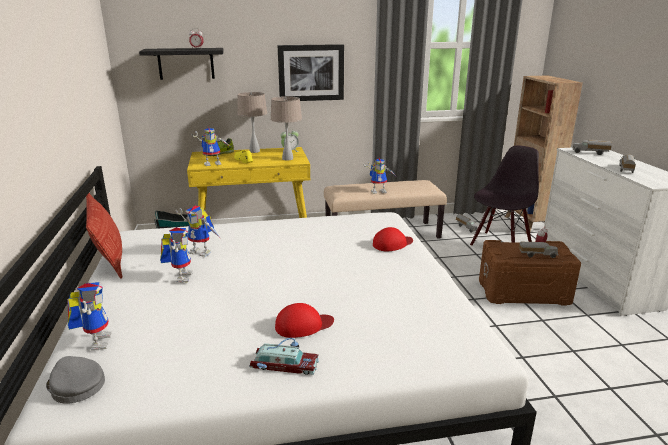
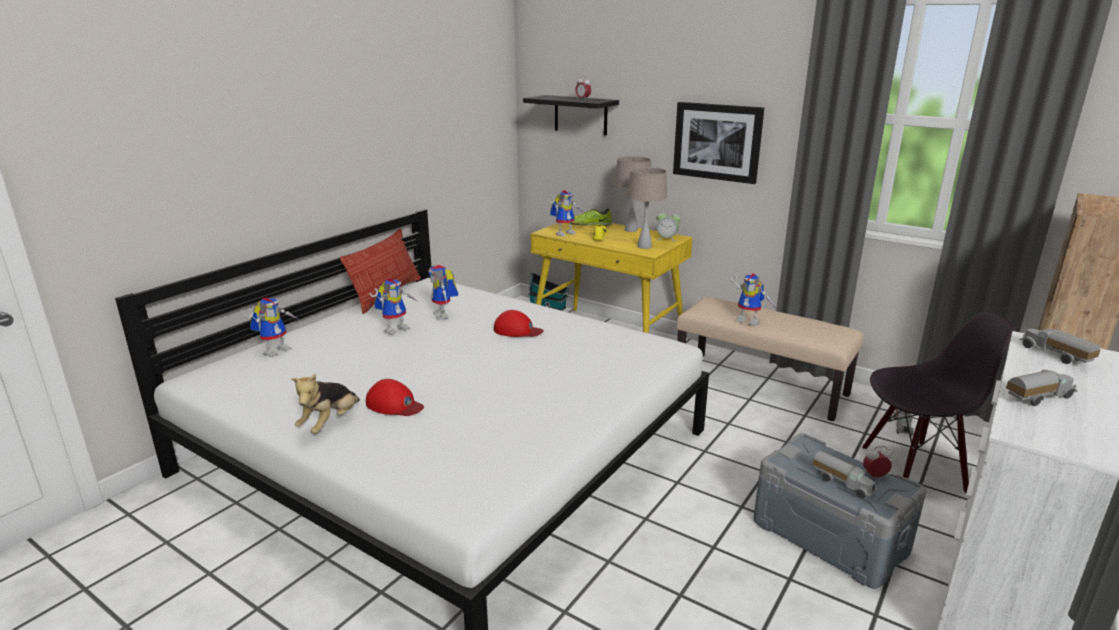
camera: 45 degrees right, 0 degrees up
grey cap [46,356,105,404] -> none
toy robot [191,127,232,166] -> toy robot turned 60 degrees counterclockwise [548,190,584,237]
toy car [249,338,319,375] -> plush toy [291,374,360,434]
red cap [373,227,413,251] -> red cap moved to [494,310,544,337]
brown storage box [479,240,581,306] -> grey storage box [753,433,926,589]

